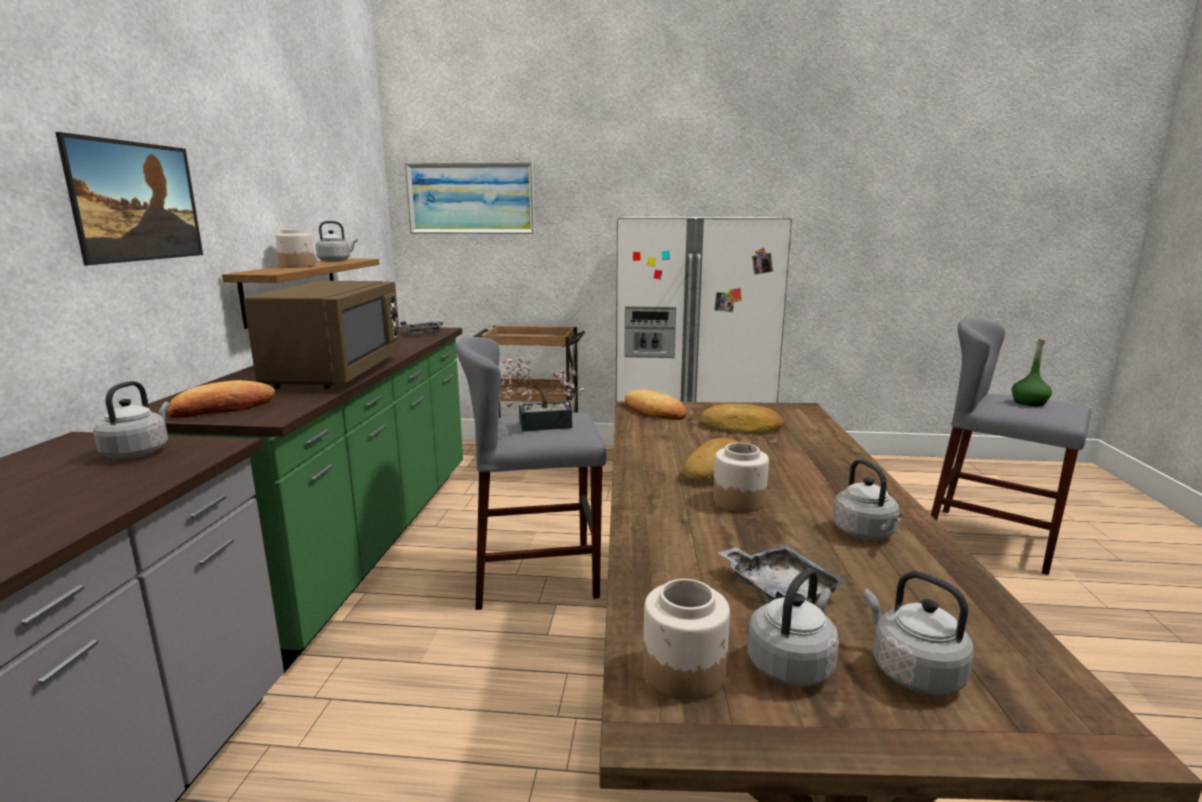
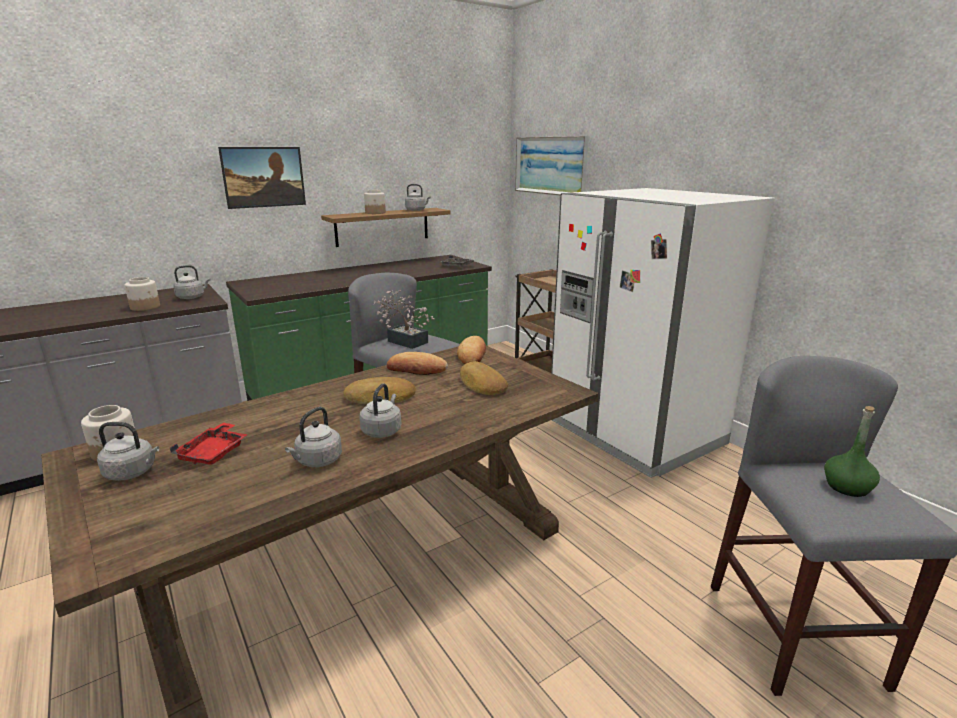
camera: 50 degrees right, 5 degrees up
bread [167,380,275,418] -> bread moved to [387,352,448,375]
brown microwave [243,281,401,389] -> none
jar [713,443,769,512] -> jar moved to [125,277,160,311]
grey tray [718,544,846,603] -> red tray [170,422,248,465]
grey kettle [864,571,974,695] -> grey kettle moved to [359,383,402,438]

